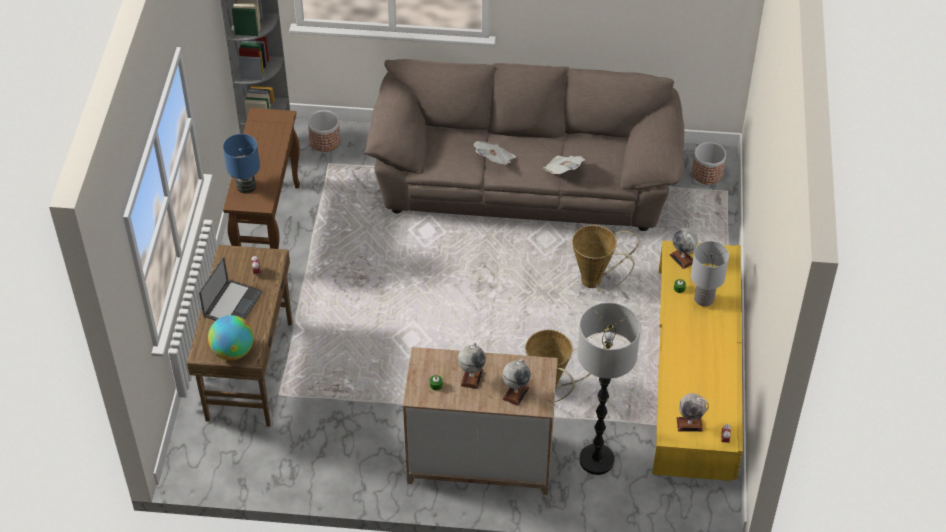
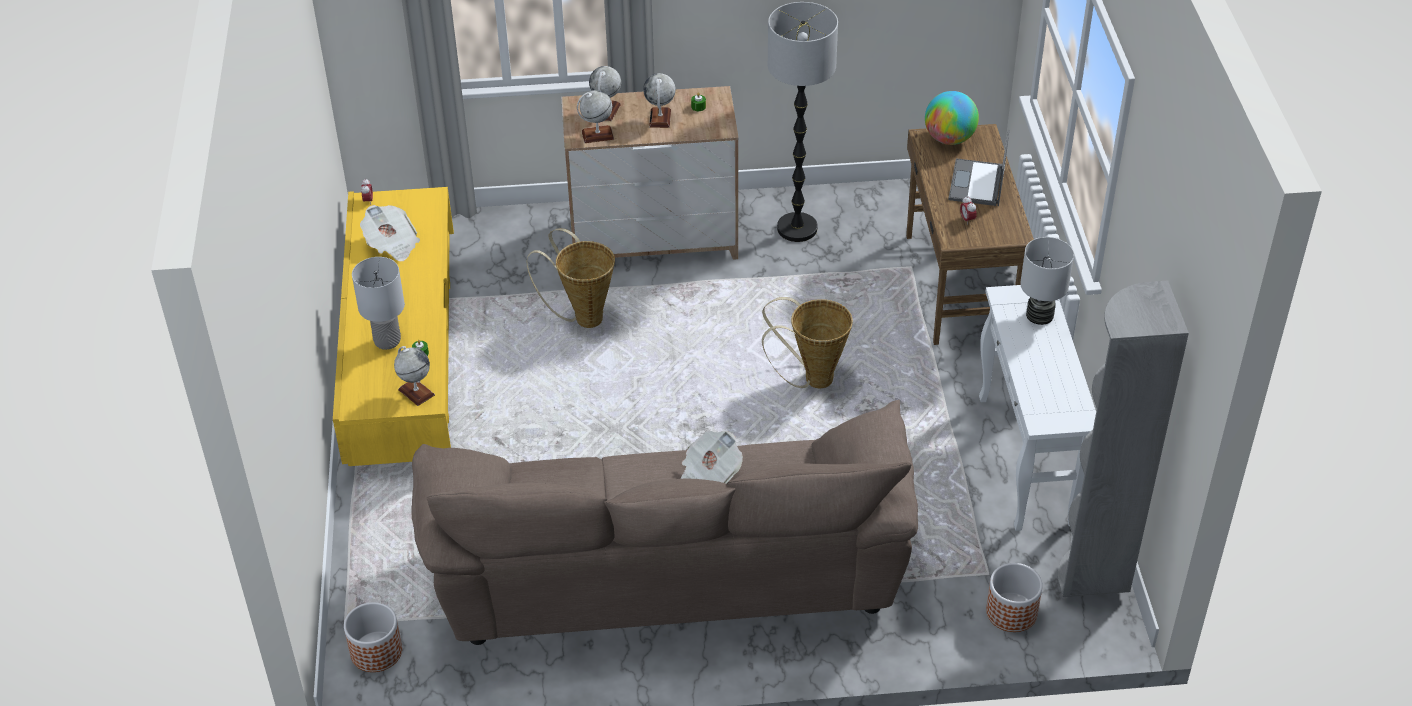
camera: 170 degrees right, 5 degrees down
brown console table [223,108,300,249] -> white console table [979,285,1096,531]
blue table lamp [223,134,260,193] -> grey table lamp [1020,237,1074,325]
newspaper [543,156,585,174] -> newspaper moved to [360,205,420,261]
basket [572,225,639,292] -> basket moved to [762,297,853,388]
floor lamp [577,303,641,475] -> floor lamp moved to [768,2,838,242]
globe [677,393,709,432] -> globe moved to [577,90,614,143]

